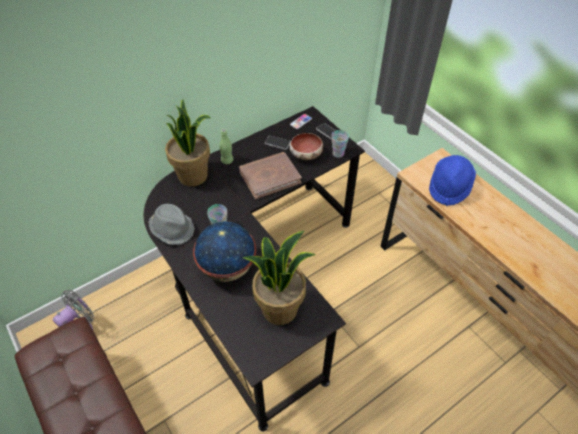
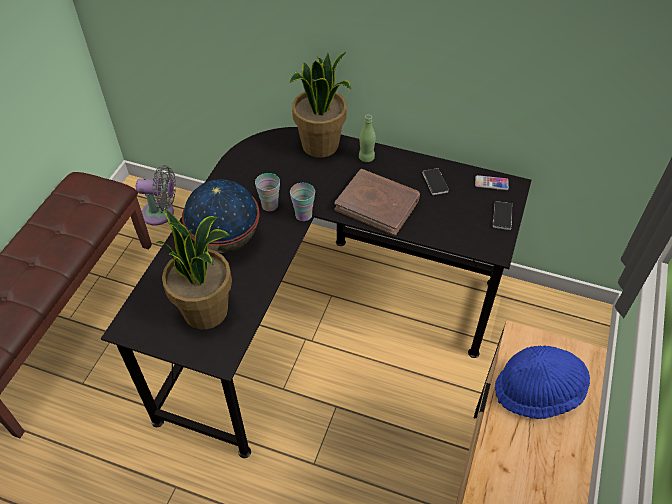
camera: 55 degrees right, 0 degrees up
grey hat [149,204,195,245] -> none
bowl [289,133,323,160] -> none
cup [331,130,349,158] -> cup moved to [290,183,315,221]

